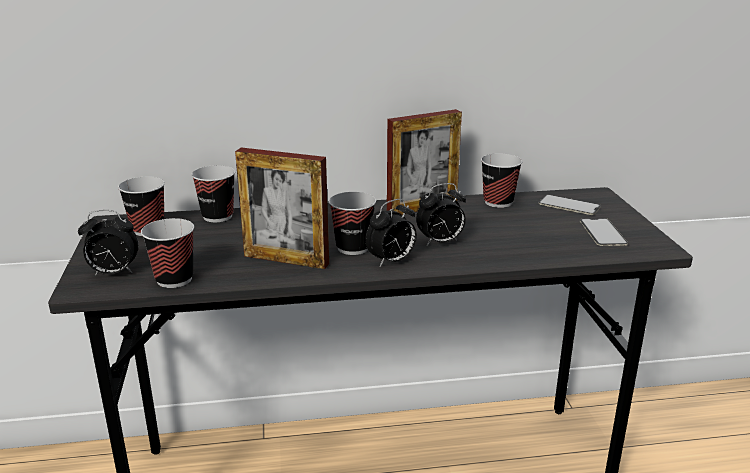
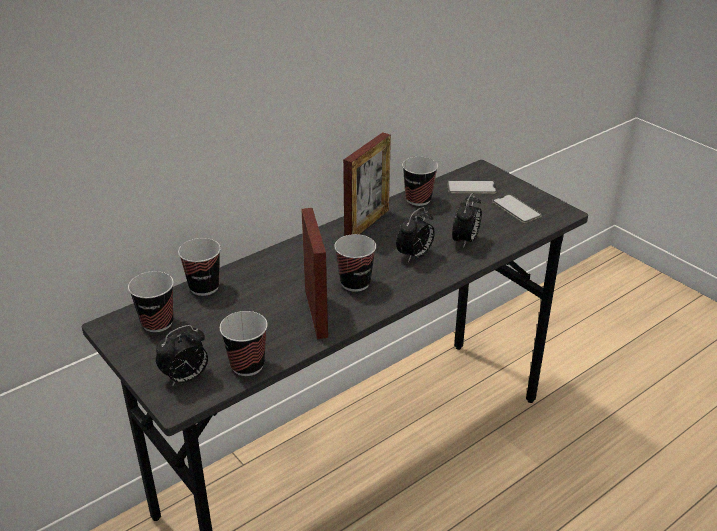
camera: 30 degrees left, 10 degrees up
picture frame [235,147,329,269] -> picture frame turned 90 degrees counterclockwise [301,208,328,339]
alarm clock [365,199,417,267] -> alarm clock moved to [452,193,482,249]

